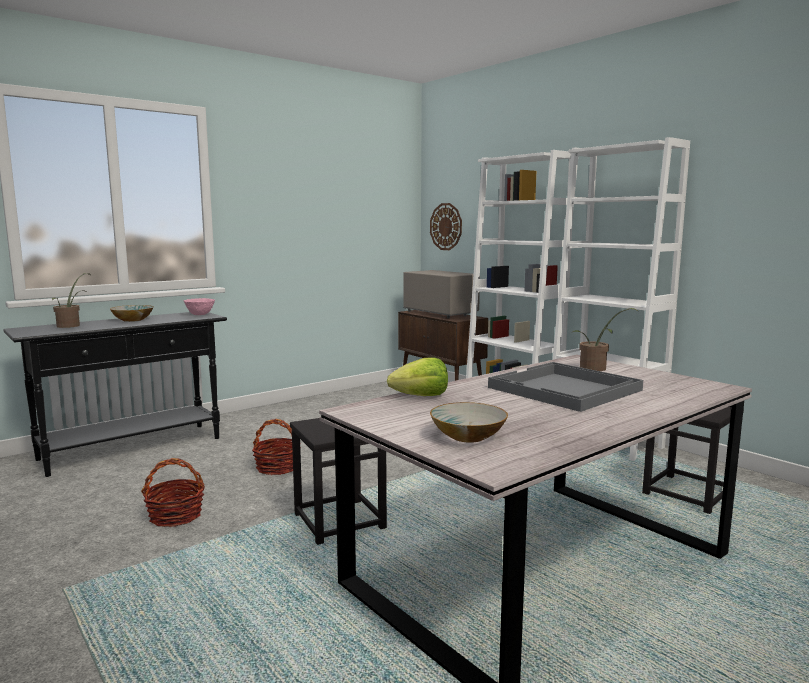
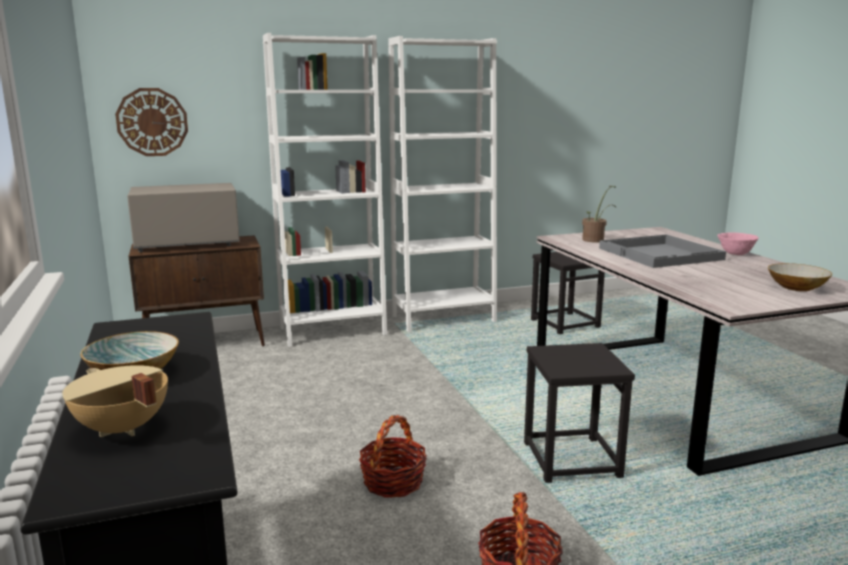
camera: 70 degrees left, 5 degrees up
potted plant [52,273,91,328] -> beige cooking pot [62,365,168,437]
pink bowl [184,298,215,315] -> pink bowl moved to [717,232,759,255]
lettuce [387,358,448,396] -> none

